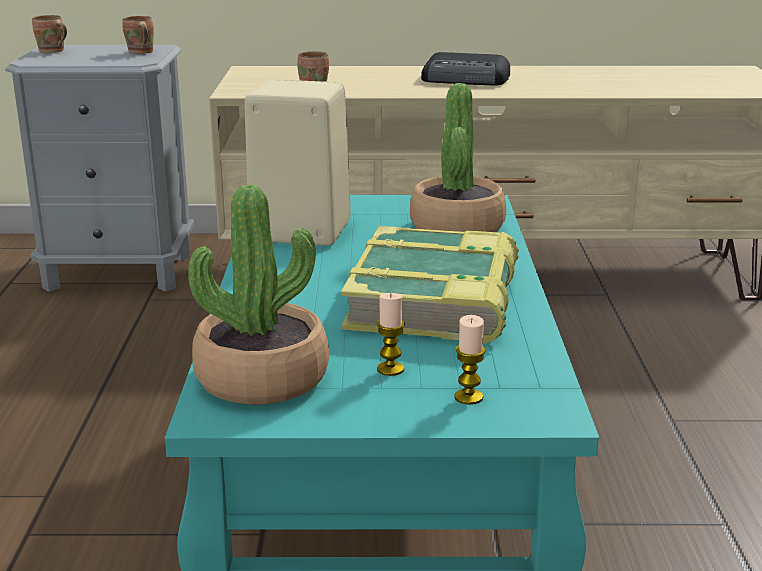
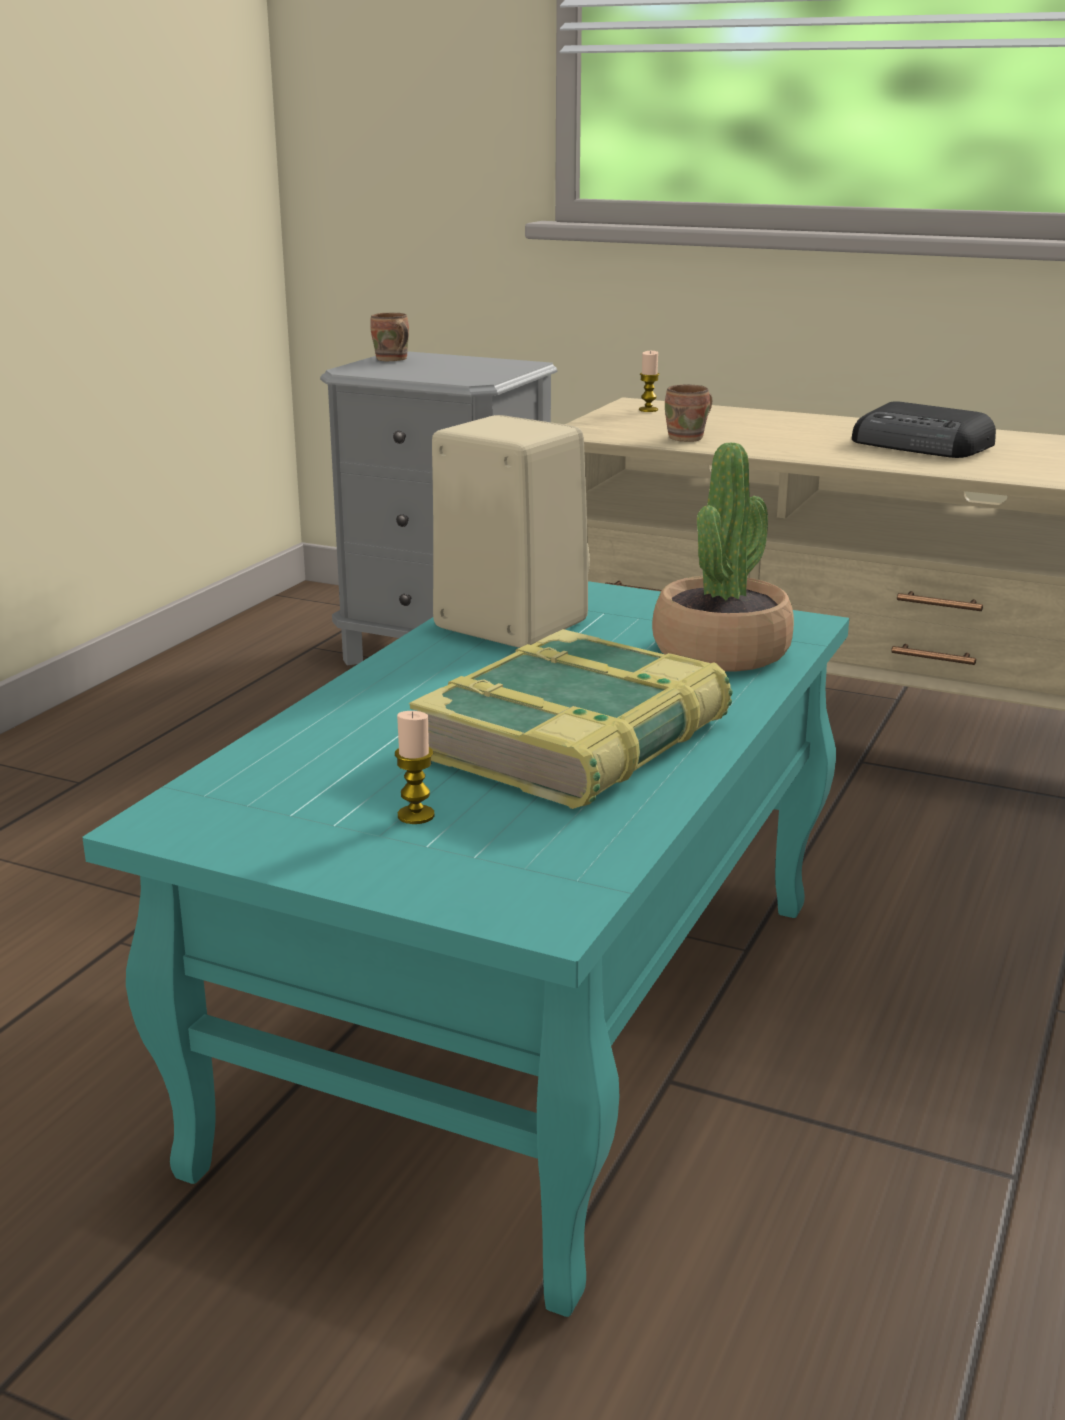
camera: 25 degrees right, 0 degrees up
brown mug [122,16,154,54] -> none
potted plant [188,184,329,405] -> none
candle [454,315,486,405] -> candle moved to [639,351,660,412]

